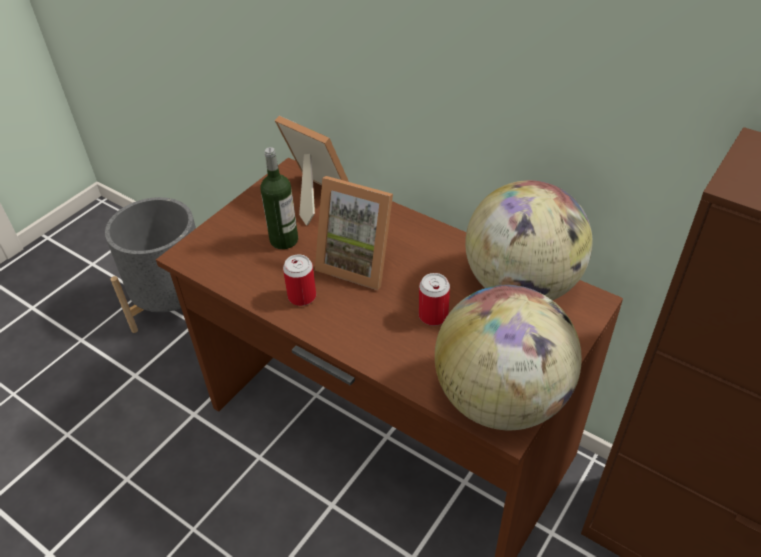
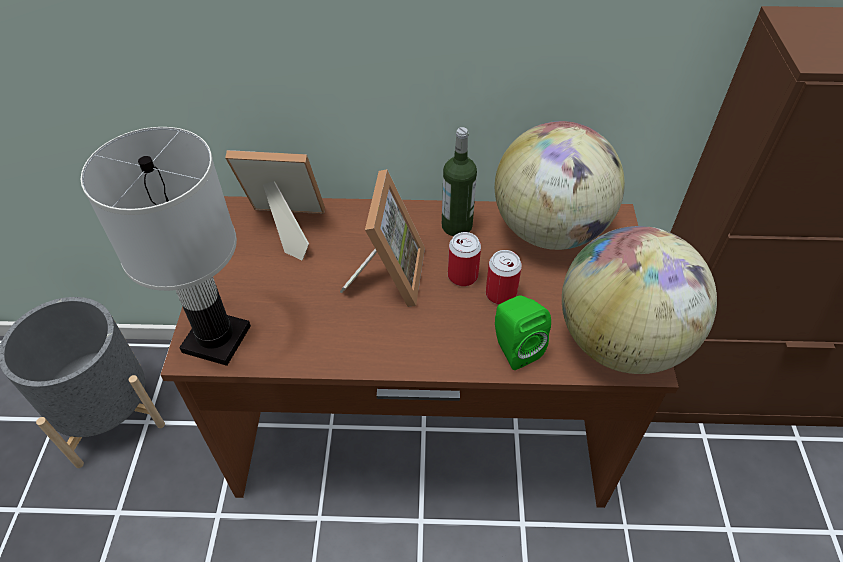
camera: 35 degrees left, 5 degrees up
bottle [261,147,298,249] -> bottle moved to [442,127,477,236]
can [283,254,316,306] -> can moved to [448,232,481,286]
picture frame [315,176,393,290] -> picture frame turned 75 degrees counterclockwise [340,169,425,307]
none -> white table lamp [80,127,251,366]
none -> green speaker [495,296,551,370]

